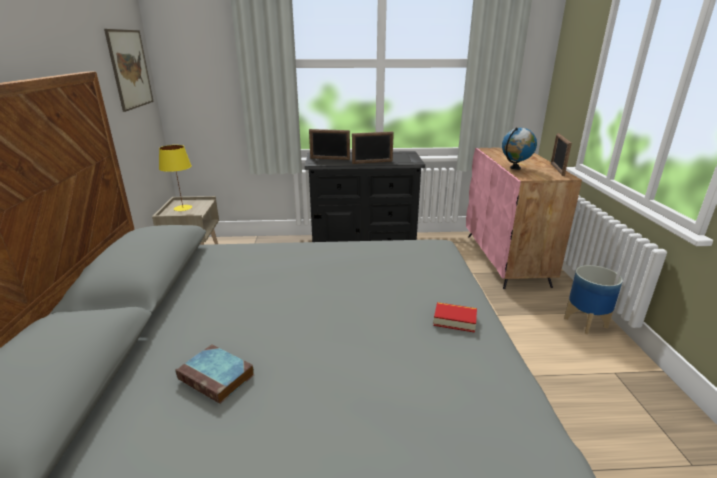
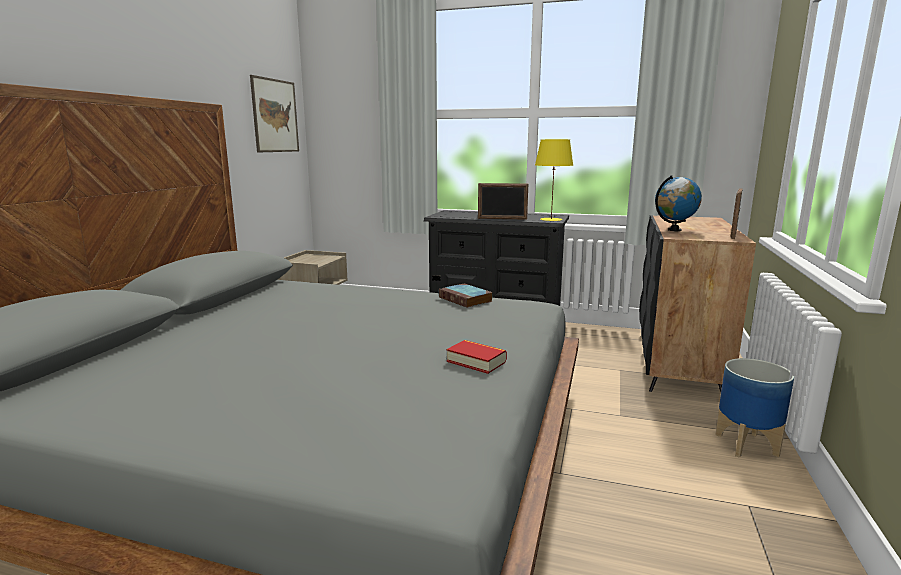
camera: 20 degrees right, 10 degrees down
yellow table lamp [159,145,192,211] -> yellow table lamp moved to [535,139,574,221]
book [175,344,254,404] -> book moved to [439,284,493,308]
picture frame [309,129,350,160] -> none
pink cabinet [466,148,582,289] -> black cabinet [639,215,756,392]

